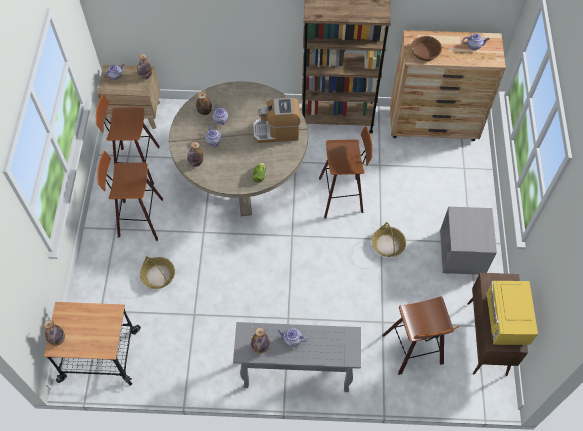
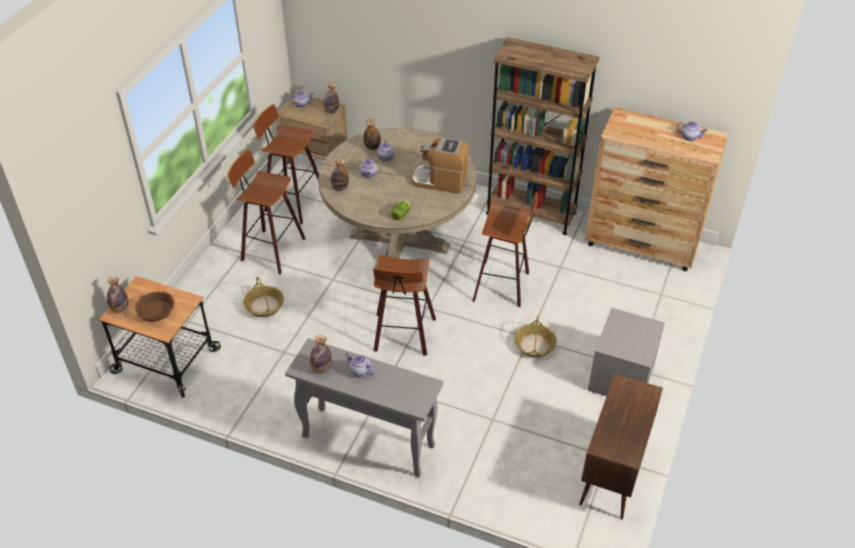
camera: 20 degrees right, 15 degrees down
stool [382,296,460,375] -> stool moved to [373,254,436,356]
brown bowl [411,36,442,61] -> brown bowl moved to [135,291,174,322]
yellow microwave [486,281,538,345] -> none

